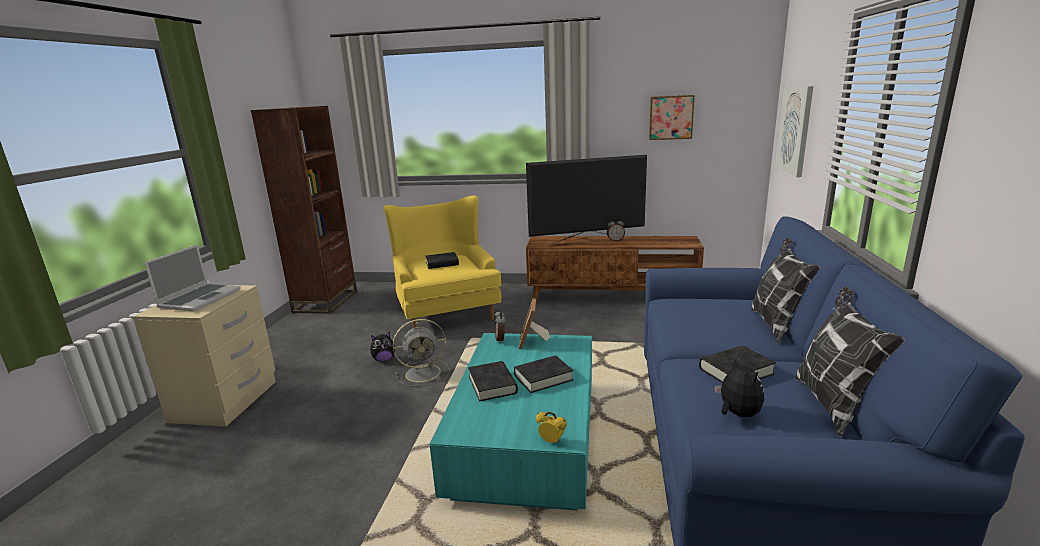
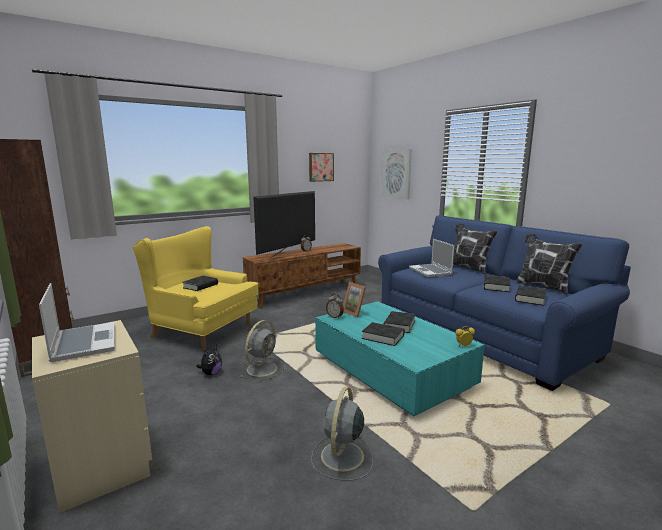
camera: 45 degrees left, 5 degrees down
plush toy [714,357,764,417] -> black book [515,286,547,306]
none -> grey fan [311,387,373,480]
none -> laptop [409,239,454,277]

